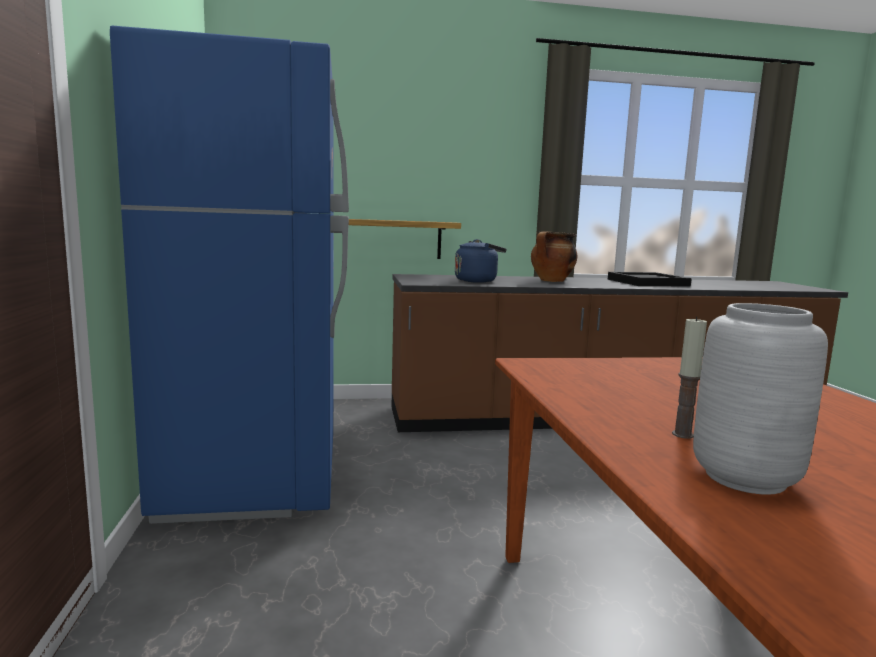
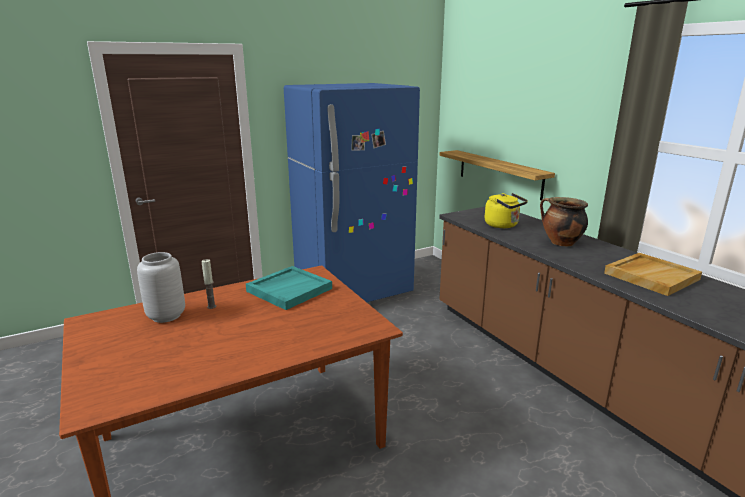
camera: 70 degrees right, 10 degrees up
blue kettle [455,239,507,283] -> yellow kettle [485,193,528,228]
black tray [608,272,692,286] -> beige tray [604,253,702,296]
none -> turquoise tray [246,266,332,310]

